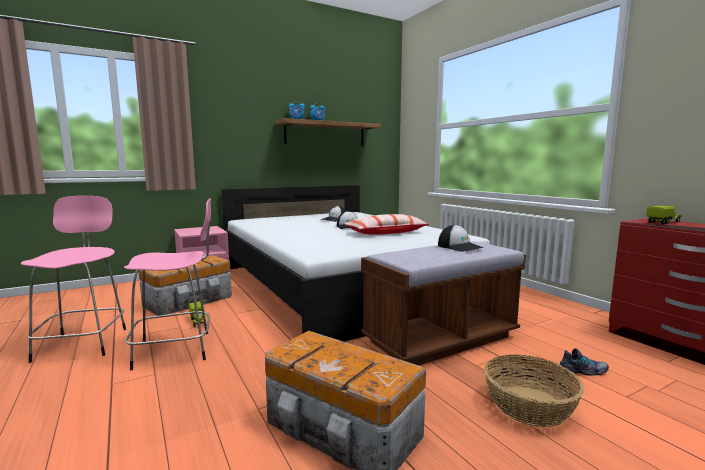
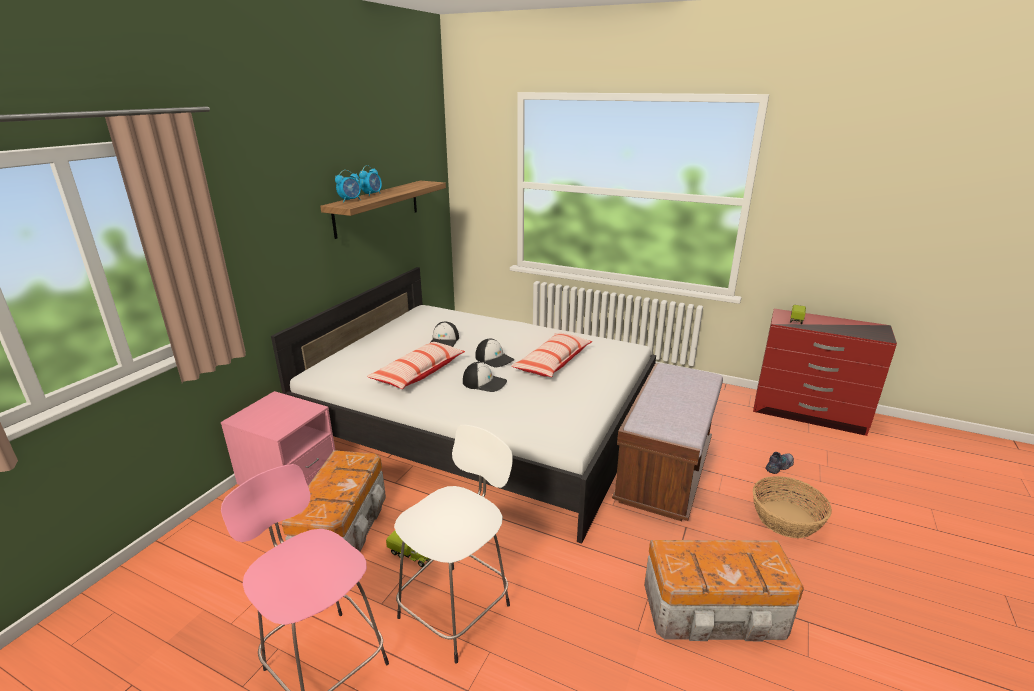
camera: 35 degrees left, 15 degrees up
pink stool [124,198,211,370] -> white stool [394,425,513,663]
cap [438,225,483,252] -> cap moved to [463,362,507,392]
none -> pillow [367,342,465,389]

